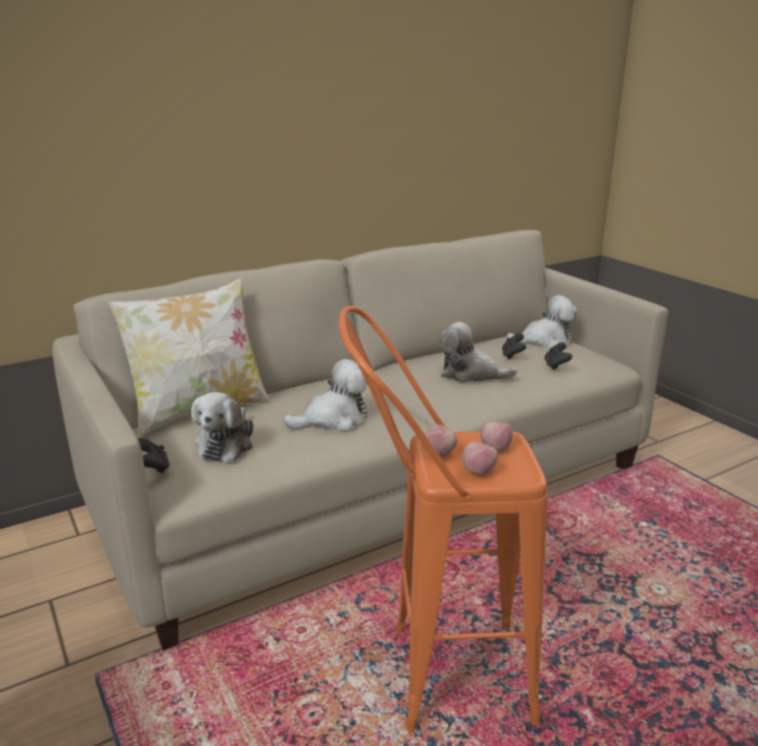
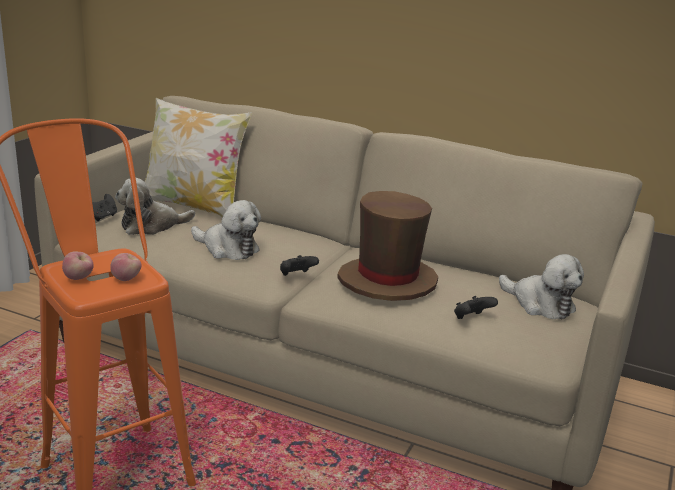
camera: 55 degrees right, 0 degrees up
apple [424,425,457,457] -> none
plush toy [439,322,517,383] -> brown hat [337,191,438,301]
black game controller [502,333,526,359] -> black game controller moved to [280,255,319,276]

